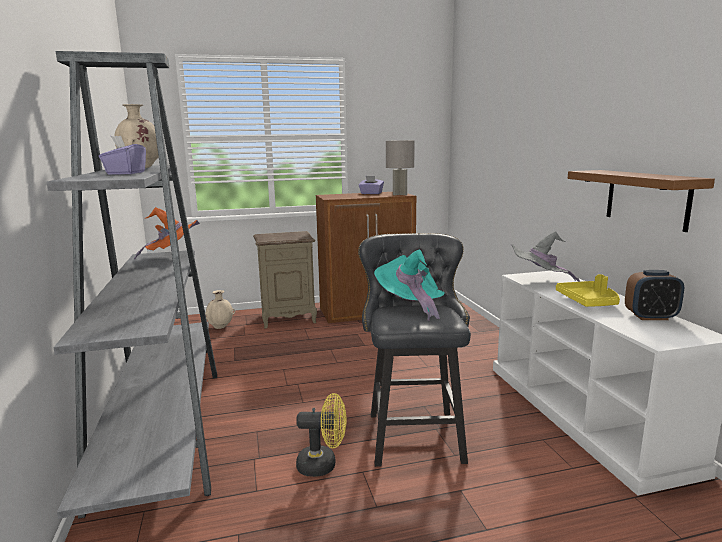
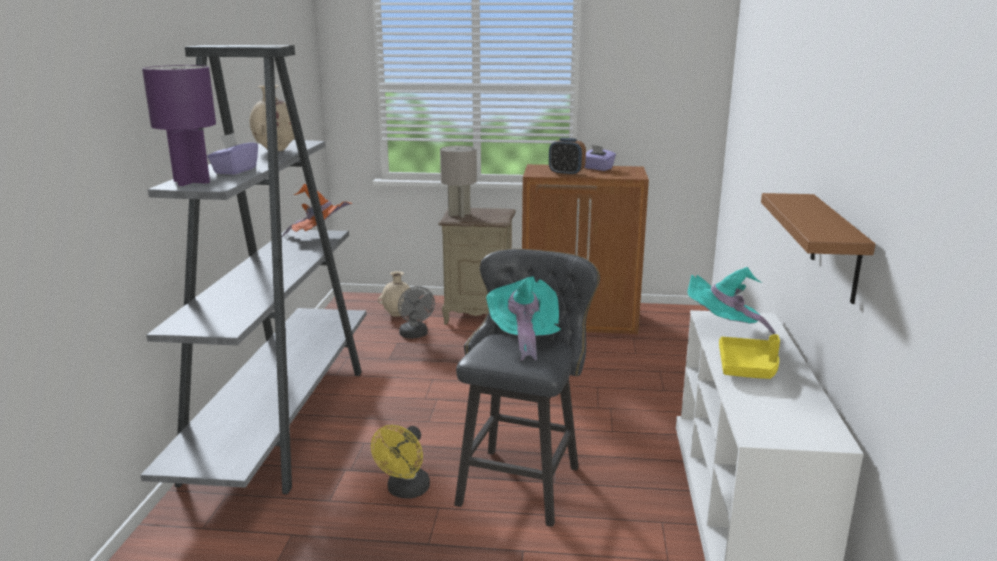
camera: 20 degrees right, 5 degrees up
yellow fan [296,393,346,477] -> yellow fan turned 90 degrees clockwise [371,425,430,499]
grey table lamp [386,140,415,195] -> grey table lamp moved to [440,146,477,218]
grey hat [511,231,580,282] -> turquoise hat [688,267,776,334]
alarm clock [625,270,684,320] -> alarm clock moved to [549,138,586,176]
none -> purple table lamp [142,65,216,186]
none -> grey fan [398,286,435,339]

